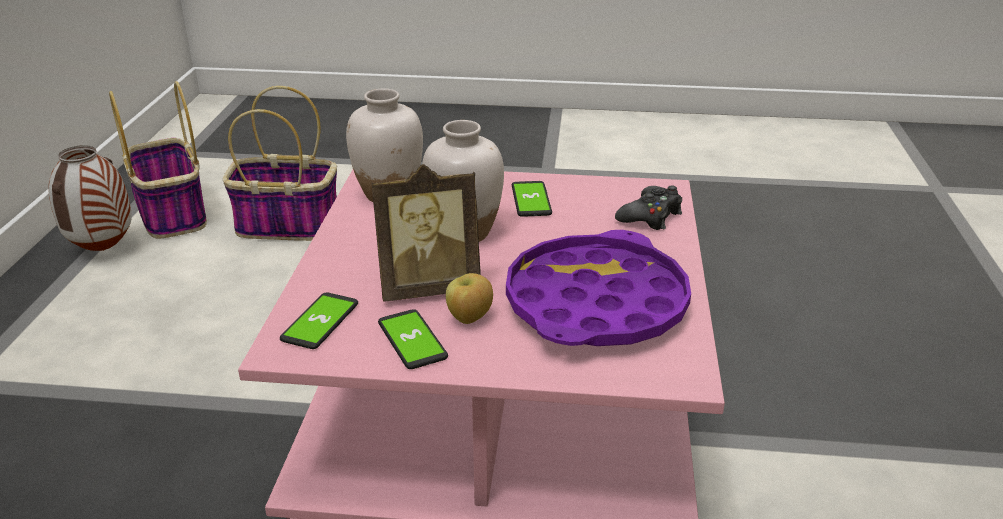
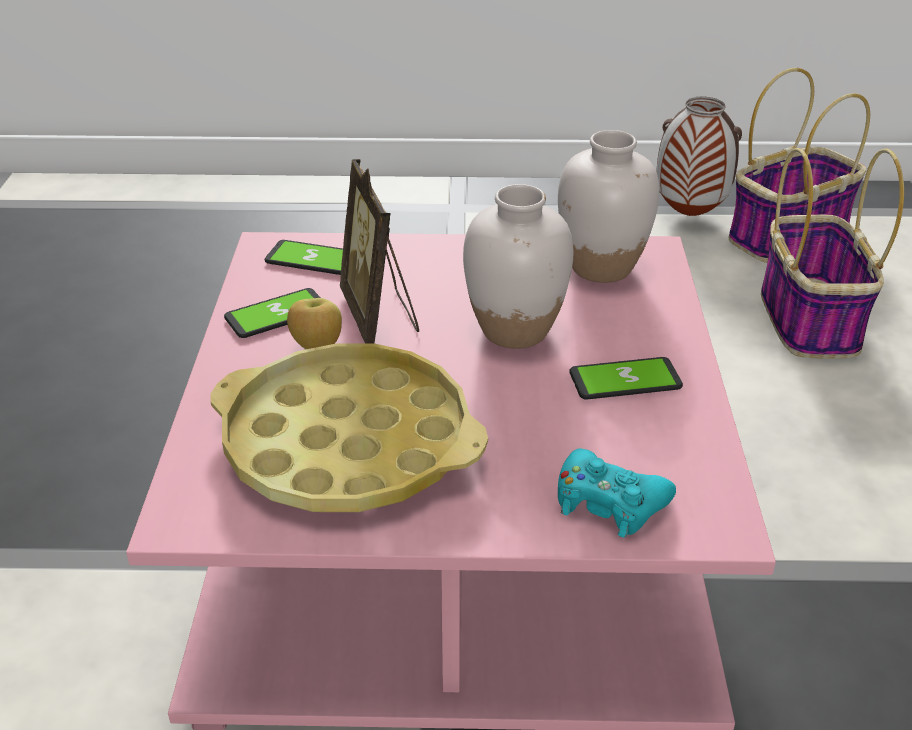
camera: 85 degrees right, 5 degrees up
purple tray [506,230,691,346] -> yellow tray [210,344,488,512]
black game controller [615,186,682,230] -> turquoise game controller [558,449,676,538]

